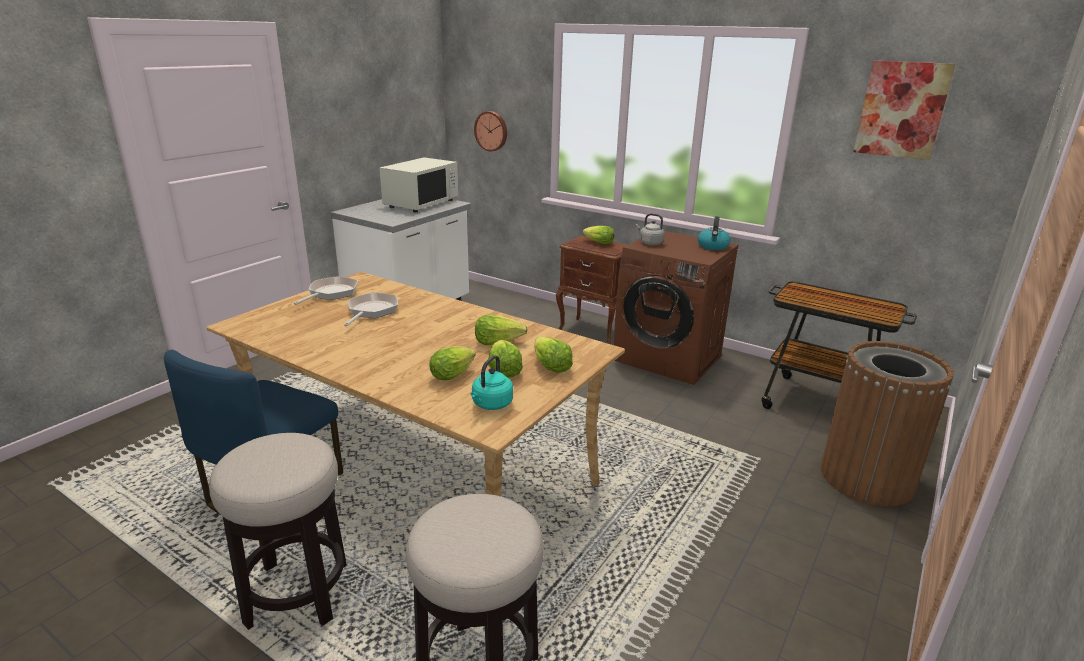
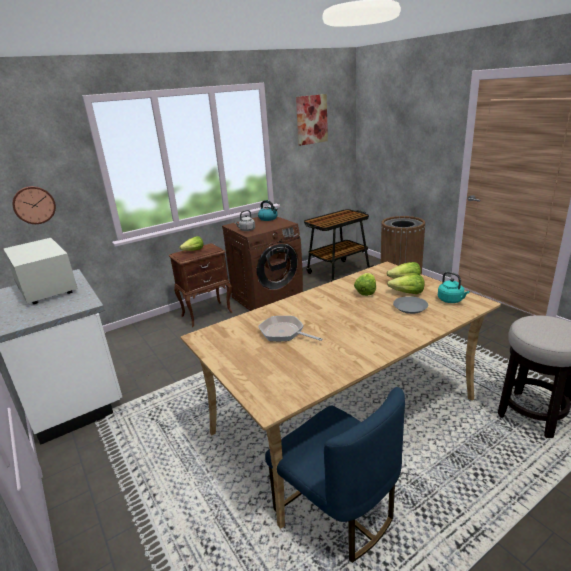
camera: 65 degrees left, 0 degrees up
stool [209,433,347,630] -> none
frying pan [294,276,358,305] -> none
lettuce [429,346,476,381] -> grey plate [393,296,428,314]

